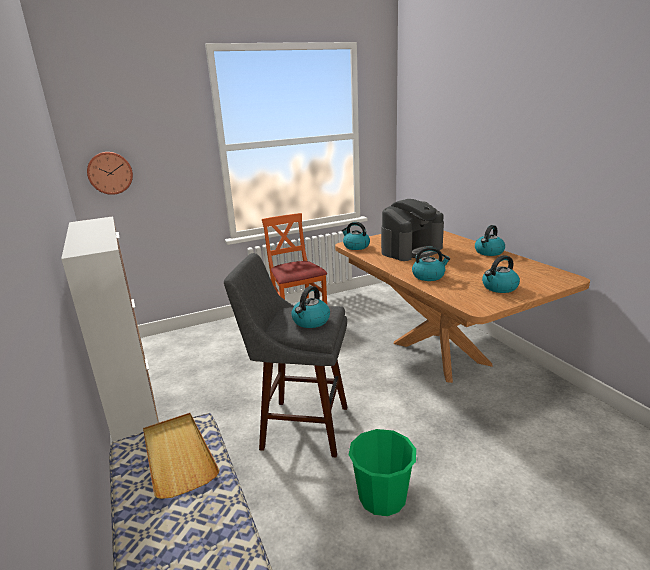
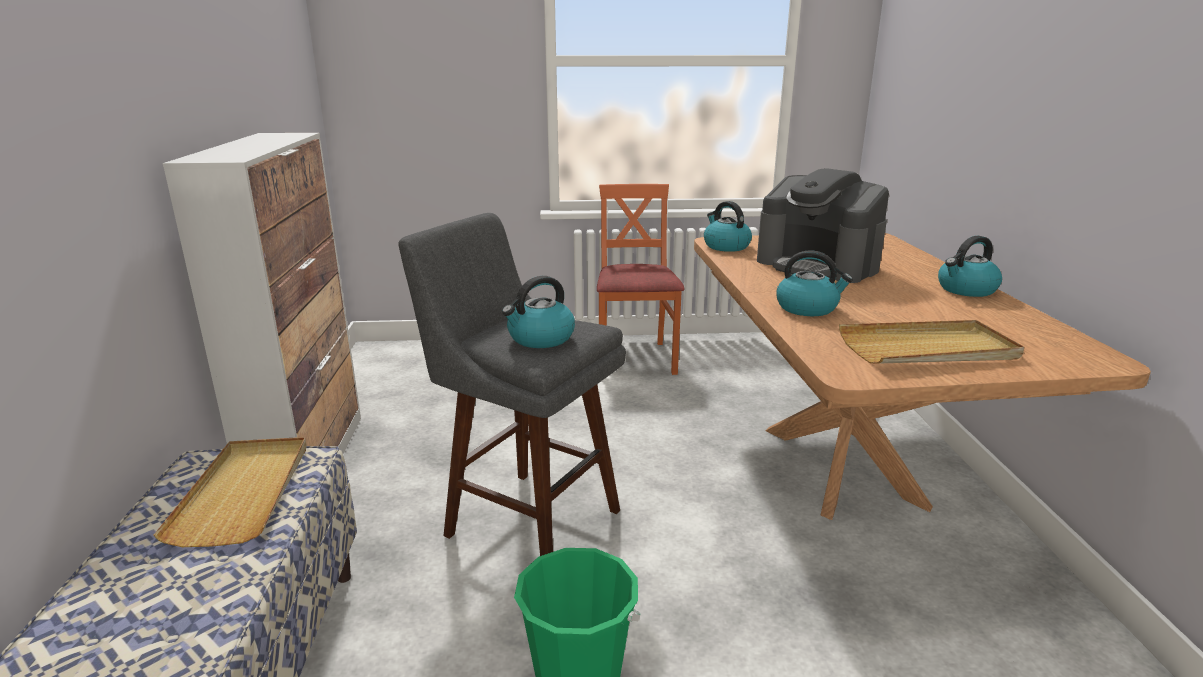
camera: 20 degrees right, 0 degrees up
wall clock [87,152,133,195] -> none
coffee machine [381,199,444,261] -> coffee machine turned 60 degrees clockwise [757,168,889,283]
kettle [482,255,520,293] -> beige tray [839,320,1024,364]

